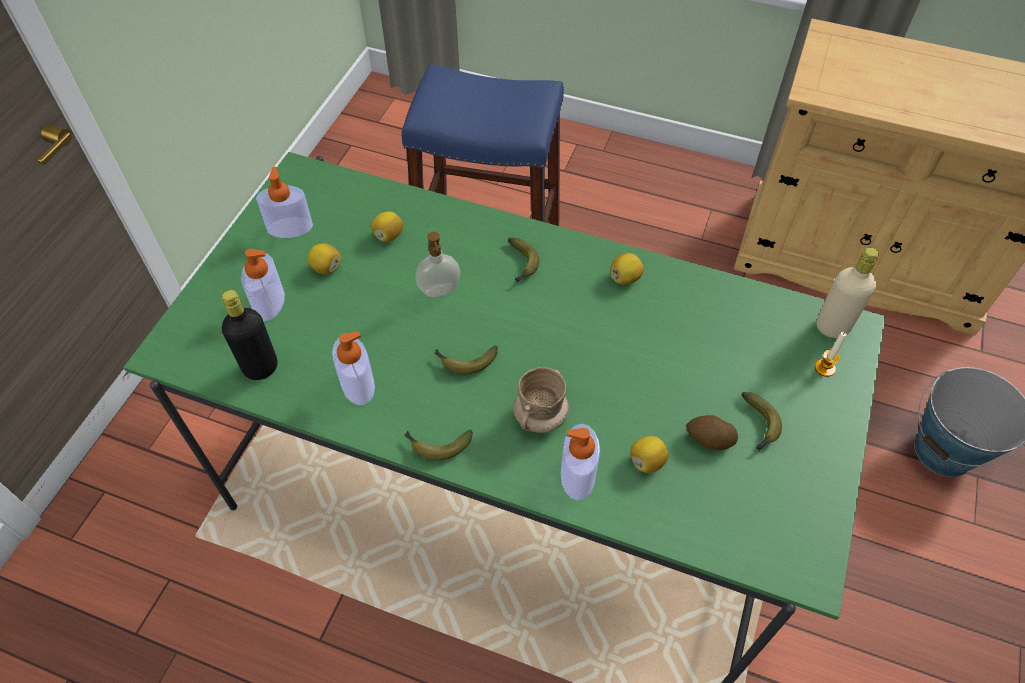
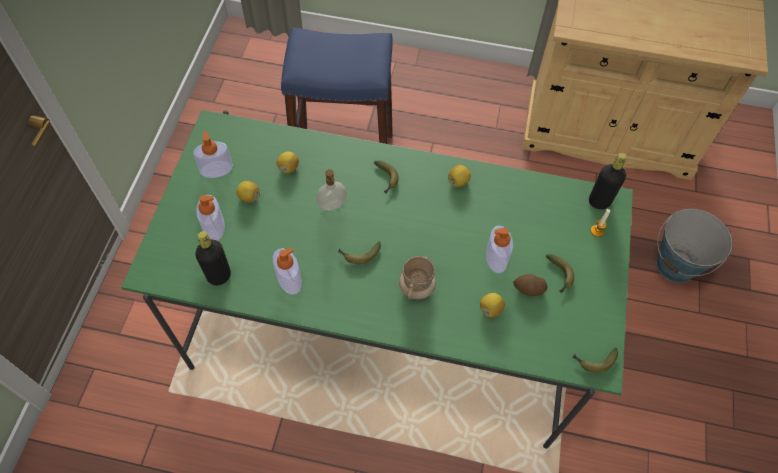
camera: 10 degrees left, 5 degrees up
banana [405,429,473,460] -> banana moved to [573,347,618,373]
soap dispenser [561,424,600,501] -> soap dispenser moved to [486,226,513,273]
beige bottle [816,248,879,338] -> black bottle [589,153,627,209]

